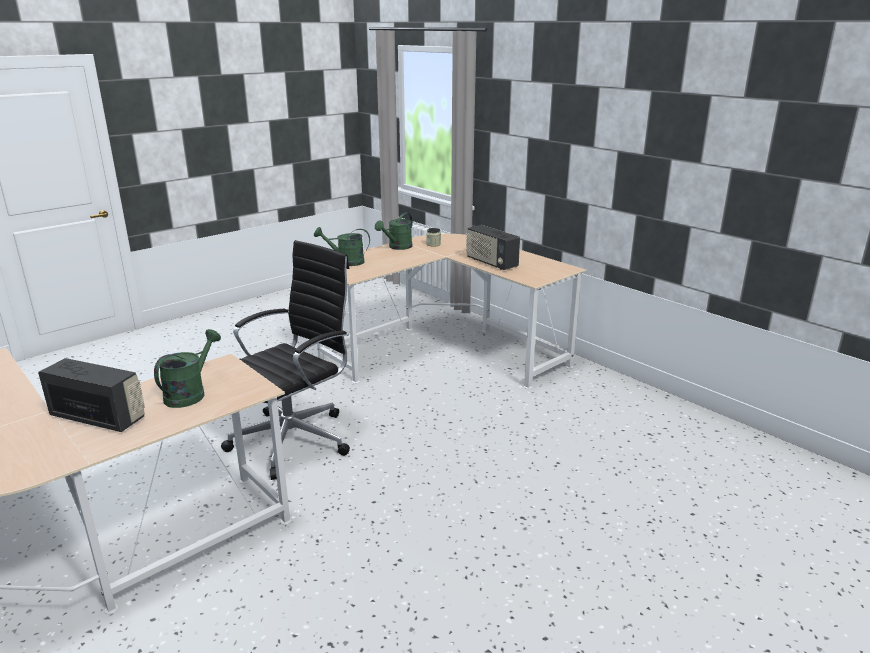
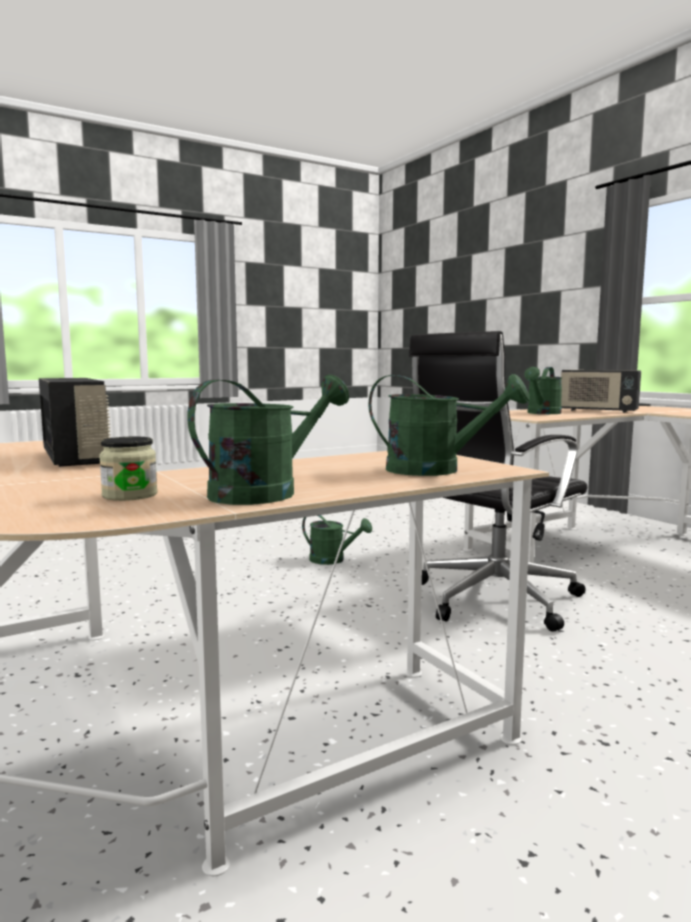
camera: 170 degrees left, 15 degrees down
none -> green watering can [302,515,372,565]

